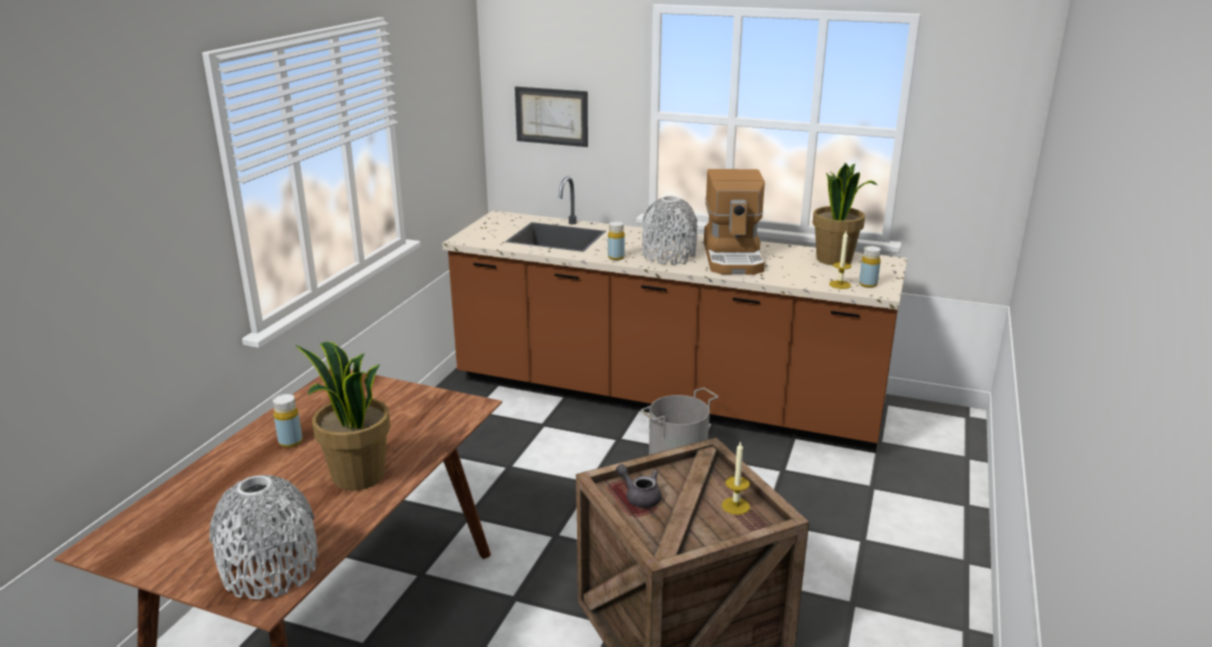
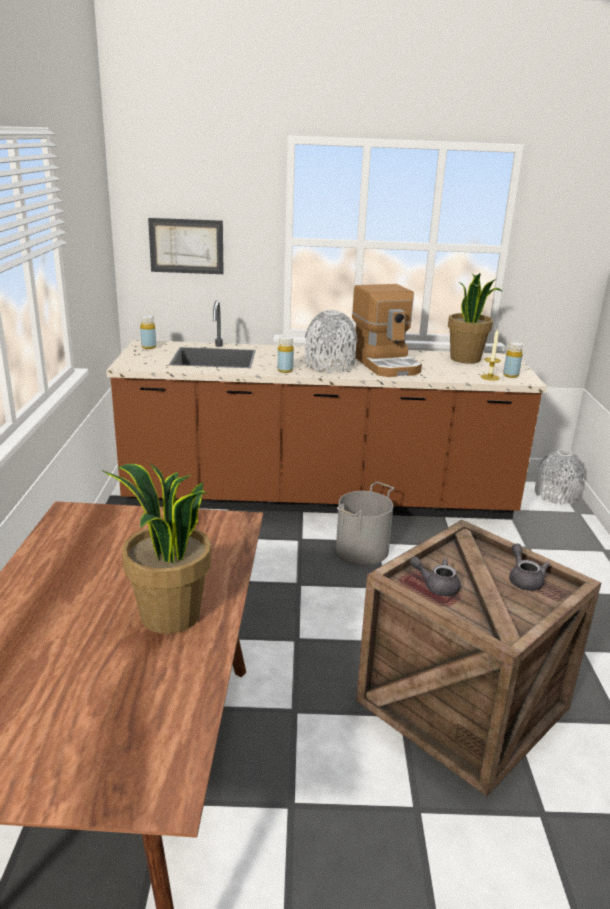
camera: 20 degrees left, 0 degrees up
grey vase [209,475,318,600] -> grey vase moved to [535,449,584,504]
yellow bottle [273,394,303,448] -> yellow bottle moved to [140,315,156,349]
candle [722,441,750,515] -> grey teapot [509,544,550,591]

